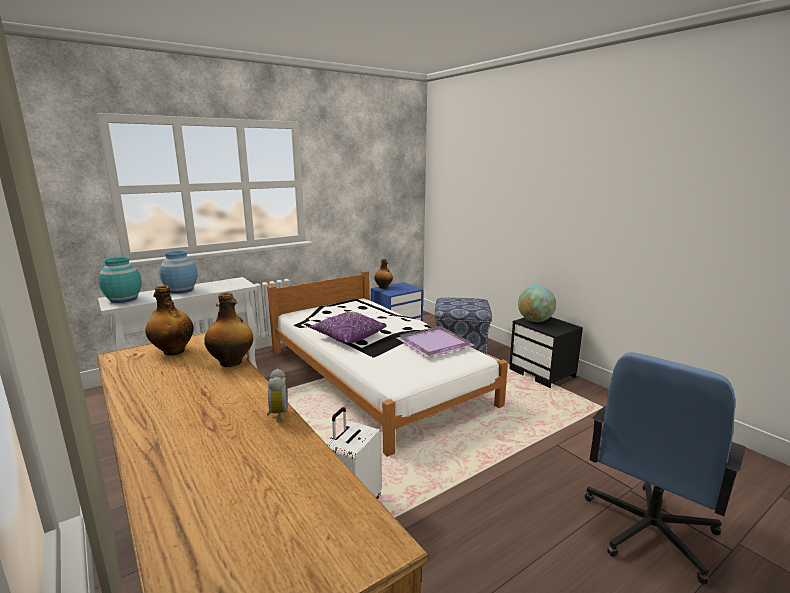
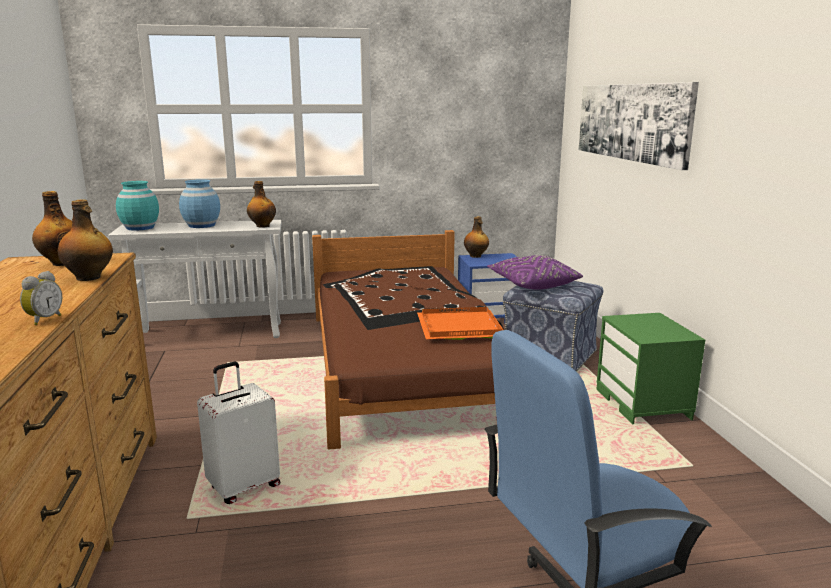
camera: 25 degrees right, 0 degrees up
white bed [267,271,508,457] -> brown bed [312,230,504,450]
purple pillow [309,312,386,343] -> purple pillow moved to [487,255,583,290]
purple tray [397,326,474,358] -> orange tray [417,307,503,340]
black nightstand [509,317,583,388] -> green nightstand [597,313,705,424]
globe [518,286,556,322] -> none
none -> bottle [247,181,276,228]
none -> picture [579,82,699,170]

